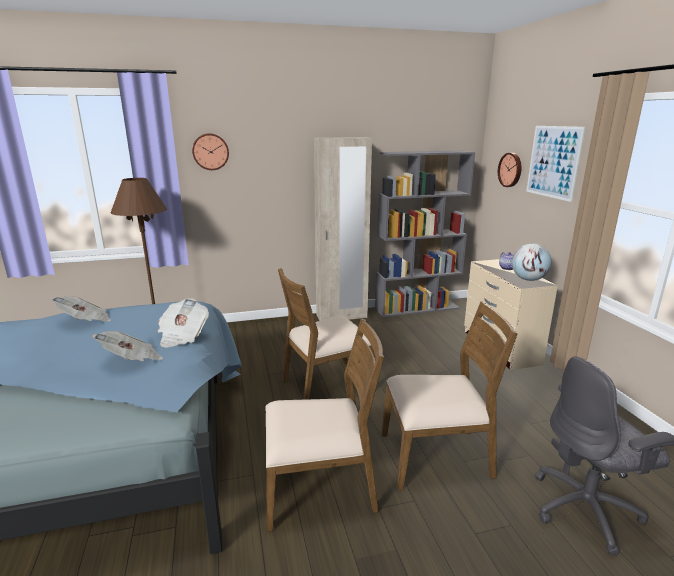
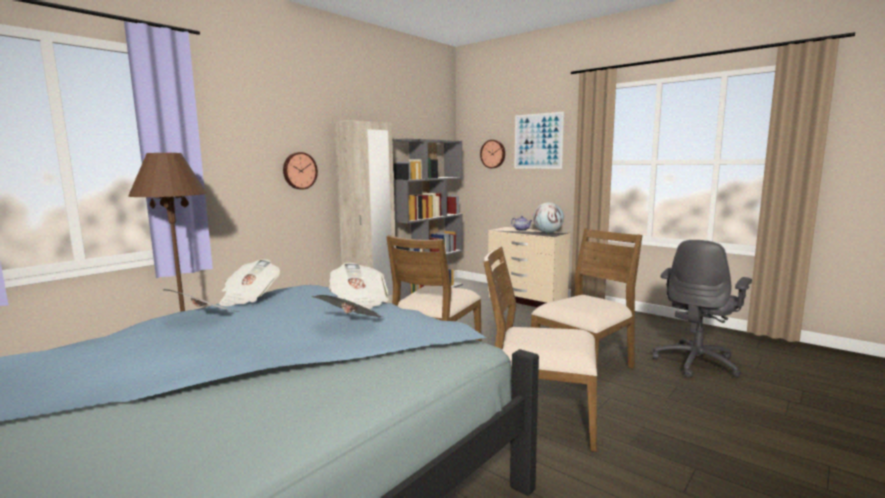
camera: 35 degrees left, 10 degrees down
wall clock [192,133,229,170] -> wall clock moved to [283,152,318,190]
brown chair [265,319,384,532] -> brown chair turned 120 degrees counterclockwise [484,246,597,452]
none -> newspaper [219,259,280,306]

